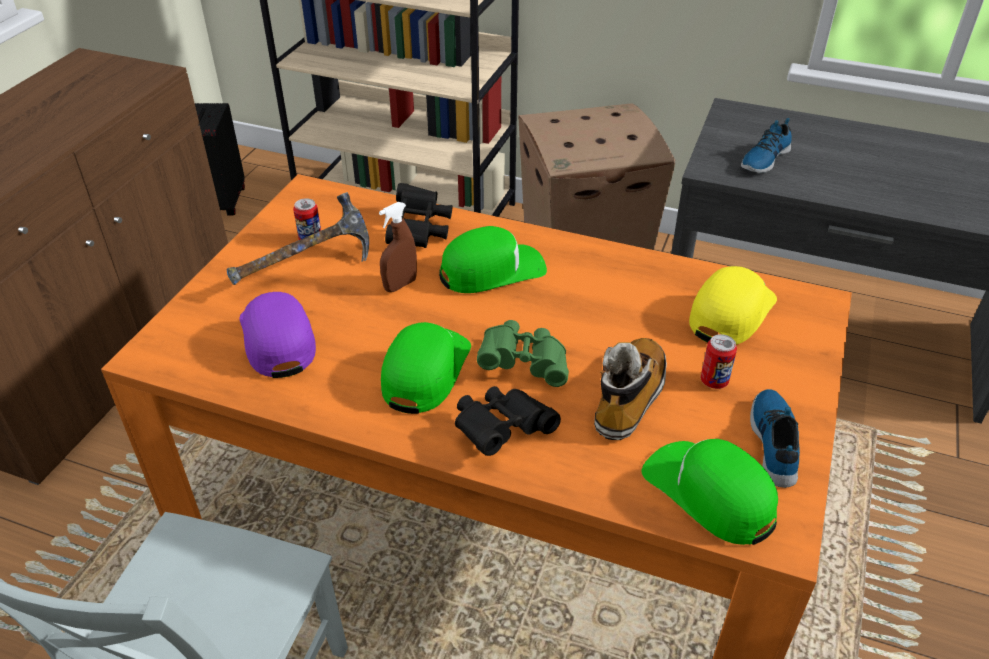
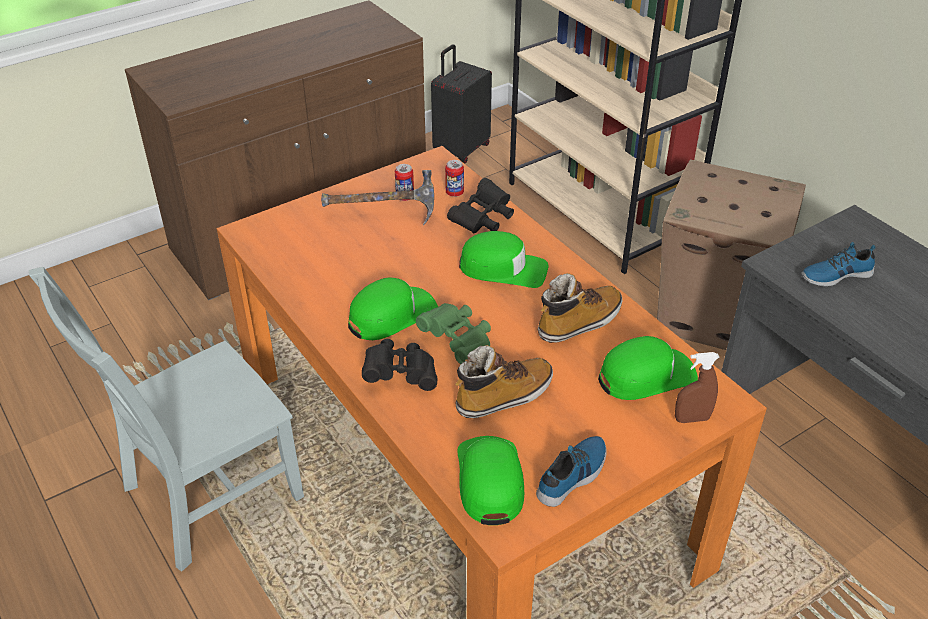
camera: 35 degrees right, 0 degrees up
purple cap [240,292,316,378] -> none
brown spray bottle [379,202,417,292] -> brown spray bottle moved to [675,352,720,423]
yellow cap [689,266,777,345] -> green cap [598,336,698,400]
can [701,334,737,389] -> can moved to [445,160,464,197]
none -> boot [538,273,623,343]

